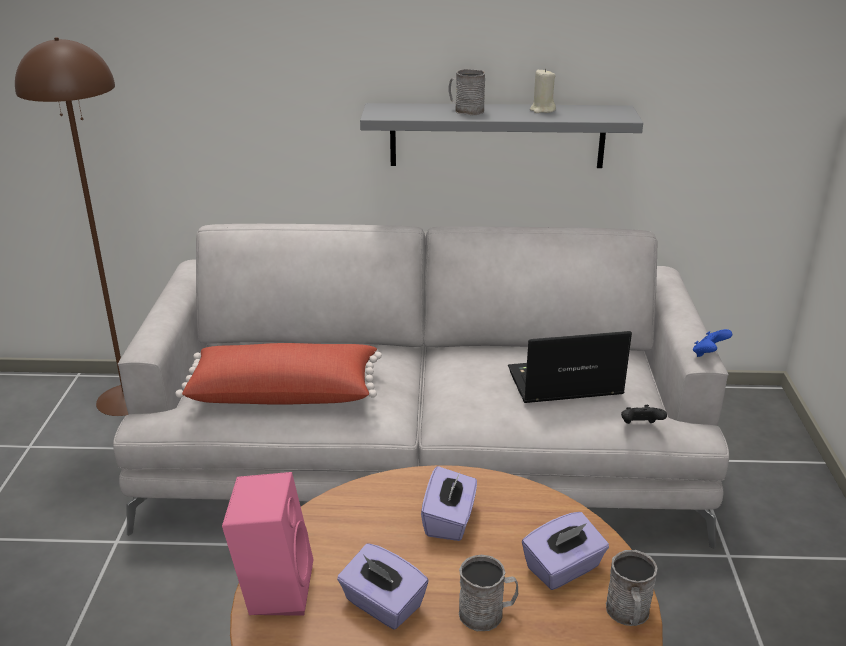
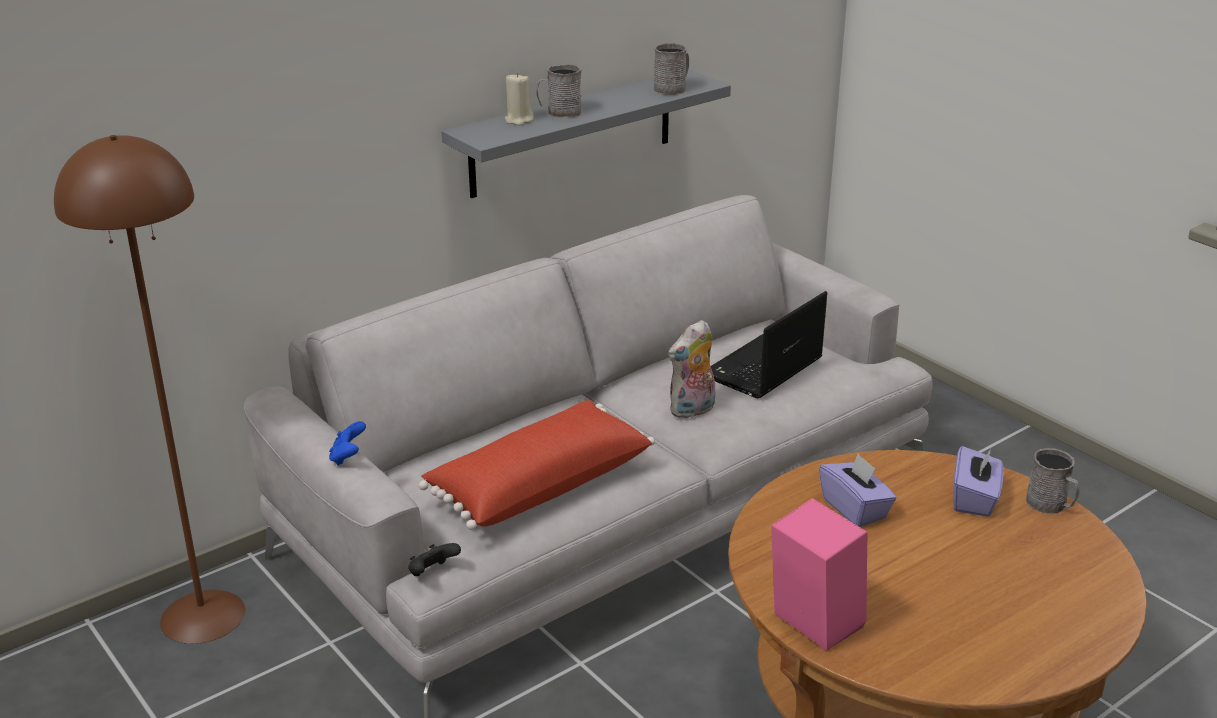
camera: 40 degrees left, 0 degrees up
purple tissue box [337,543,429,630] -> none
grey mug [459,555,518,631] -> grey mug moved to [654,43,689,95]
beige candle [530,68,556,113] -> beige candle moved to [505,72,534,125]
black game controller [621,405,667,424] -> black game controller moved to [408,543,461,576]
blue game controller [693,329,732,357] -> blue game controller moved to [329,421,366,466]
none -> plush toy [668,320,715,419]

